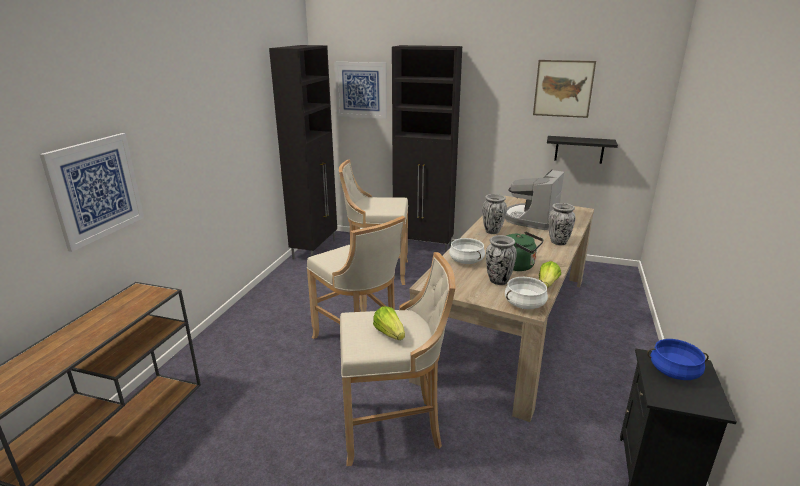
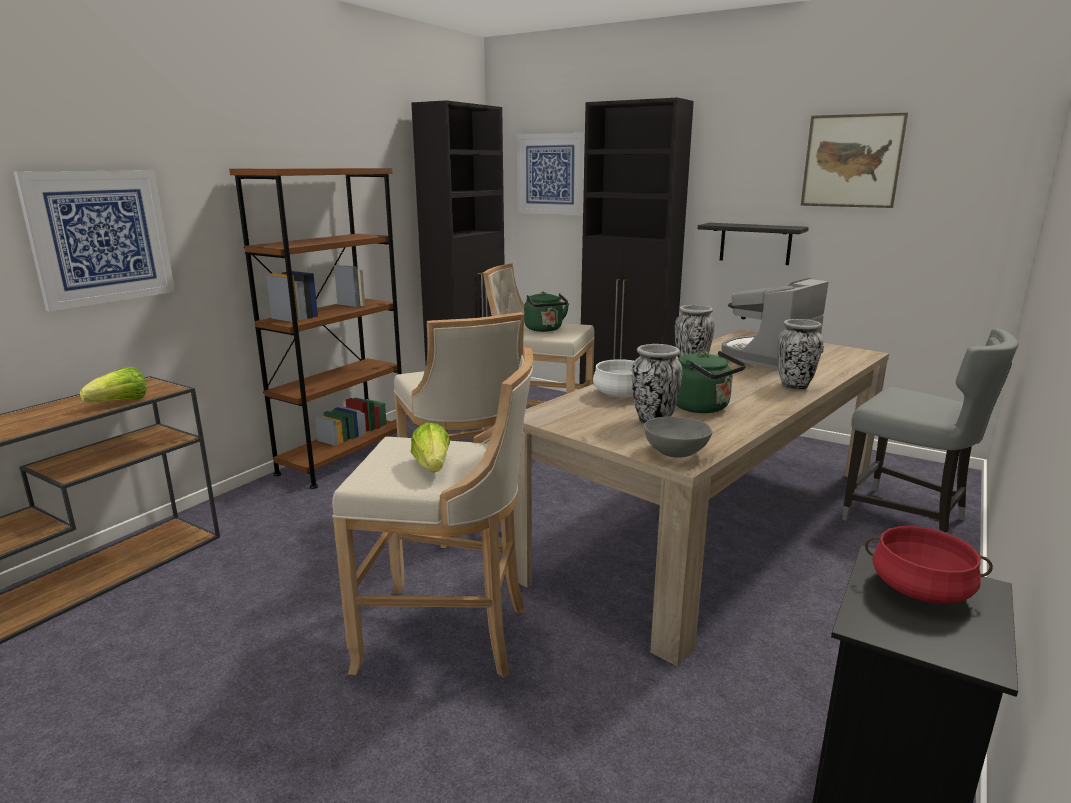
camera: 15 degrees right, 5 degrees down
white cooking pot [505,277,548,309] -> grey bowl [644,416,713,458]
lettuce [539,261,561,288] -> lettuce moved to [79,367,147,402]
black shelf [547,136,618,164] -> black shelf moved to [698,223,809,265]
blue cooking pot [647,339,709,380] -> red cooking pot [865,526,993,604]
none -> brown bookcase [229,168,402,489]
none -> green kettle [524,292,569,332]
none -> grey chair [842,328,1018,533]

